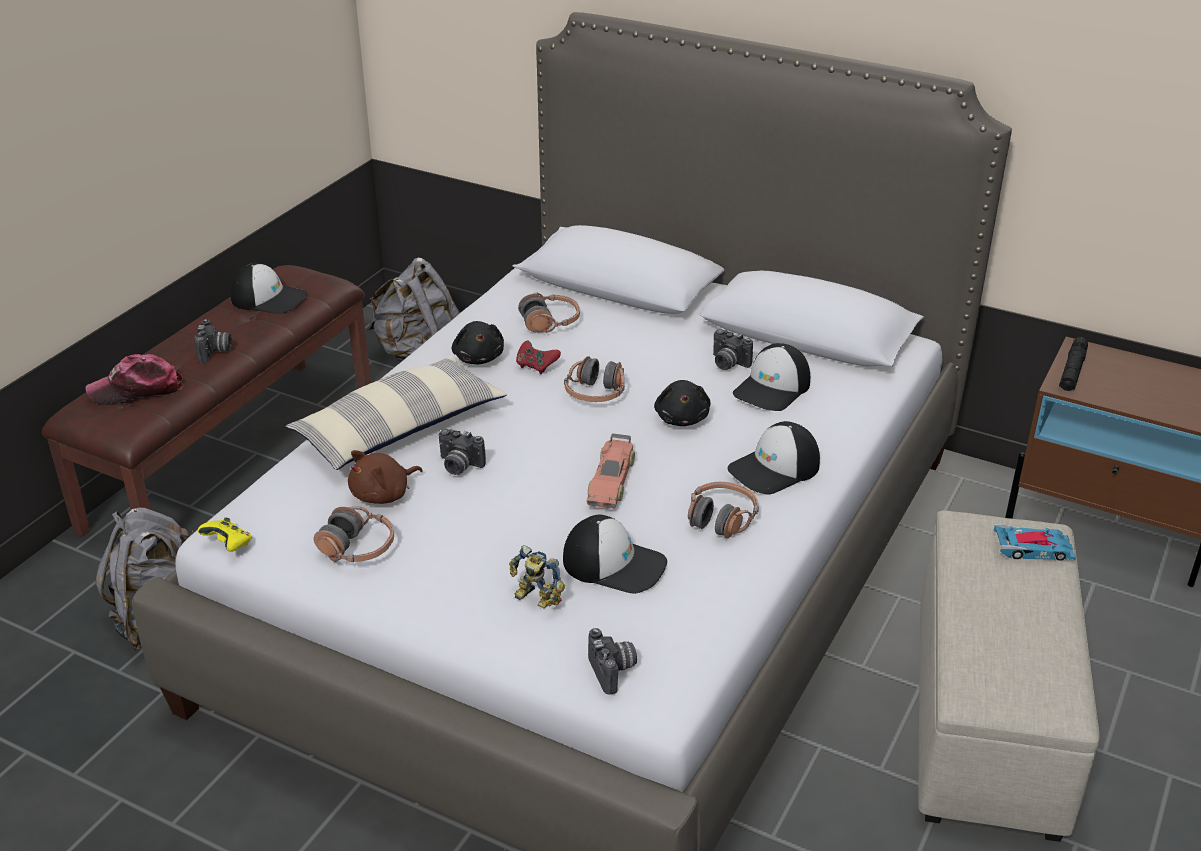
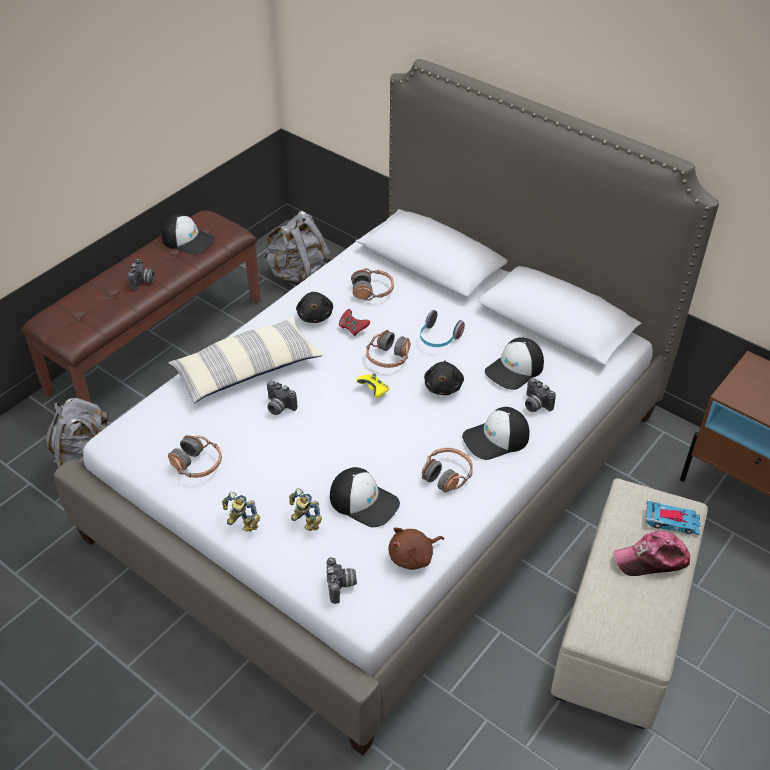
camera: 10 degrees right, 10 degrees up
cap [86,354,184,405] -> cap moved to [613,531,690,576]
yellow game controller [197,517,252,552] -> yellow game controller moved to [356,373,389,398]
brown plush toy [348,450,423,504] -> brown plush toy moved to [388,527,444,570]
toy car [587,433,635,509] -> none
camera [713,329,753,370] -> camera moved to [525,378,556,412]
black flashlight [1059,337,1088,391] -> none
none -> toy robot [222,491,260,532]
none -> headphones [420,310,465,347]

